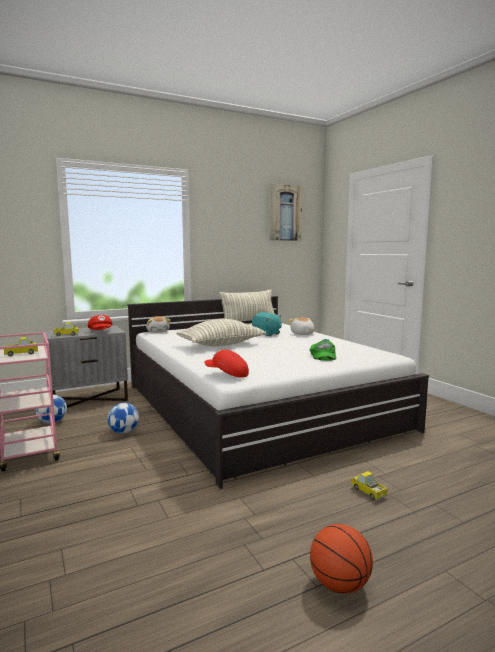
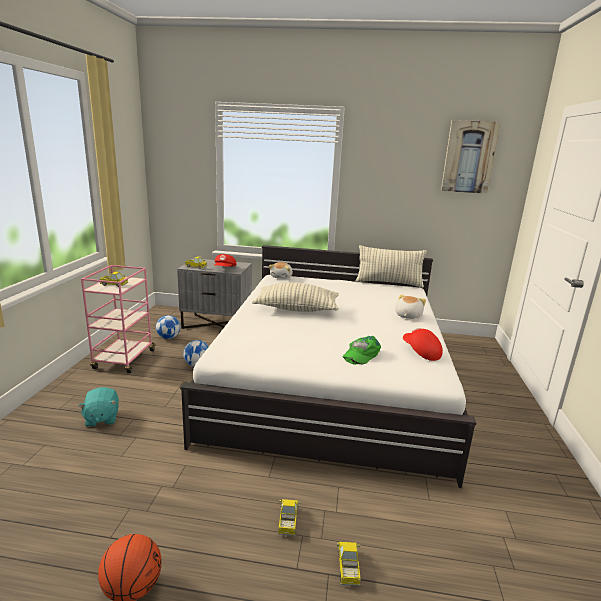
camera: 35 degrees right, 10 degrees up
red cap [204,350,249,378] -> red cap moved to [403,328,443,361]
turquoise plush toy [252,312,282,336] -> turquoise plush toy moved to [78,387,119,427]
none -> toy truck [337,542,361,586]

